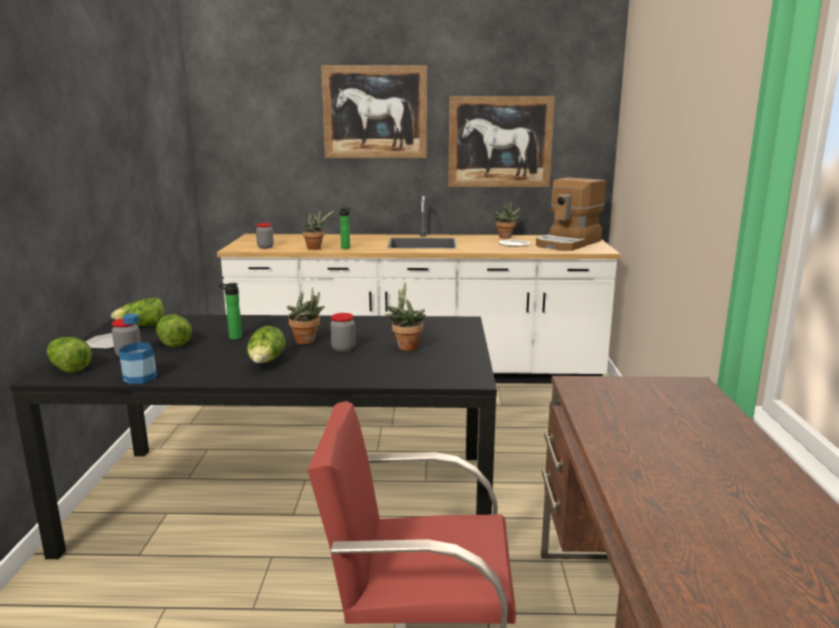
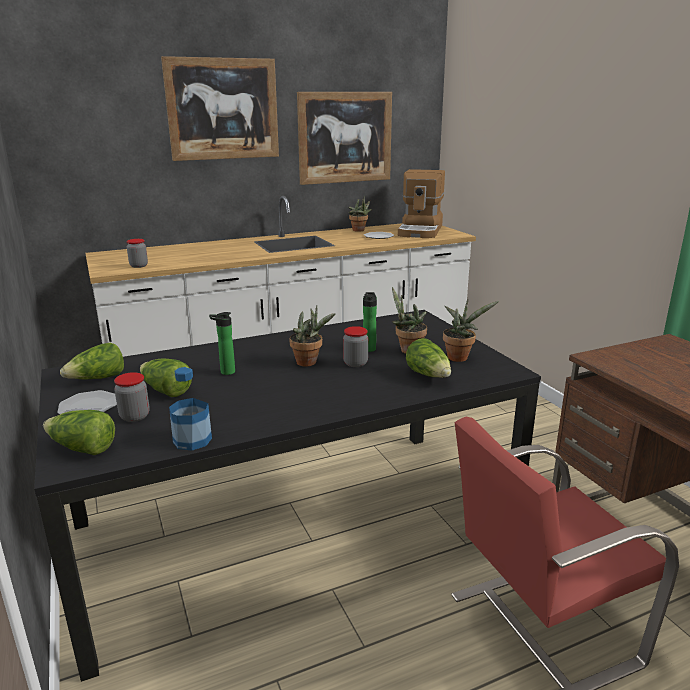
camera: 25 degrees left, 5 degrees up
lettuce [247,326,285,363] -> lettuce moved to [406,338,451,378]
potted plant [303,210,335,250] -> potted plant moved to [443,299,499,362]
bottle [340,208,351,249] -> bottle moved to [363,292,377,352]

